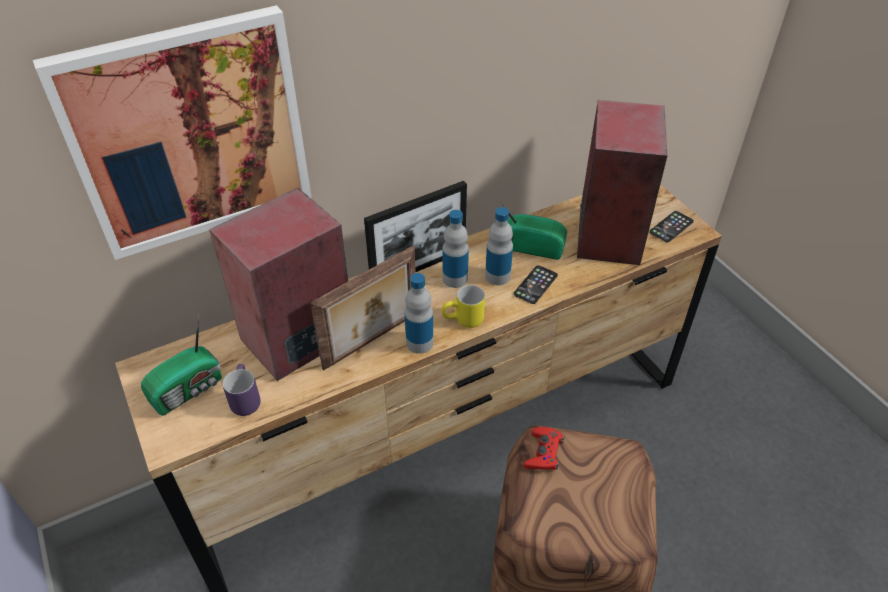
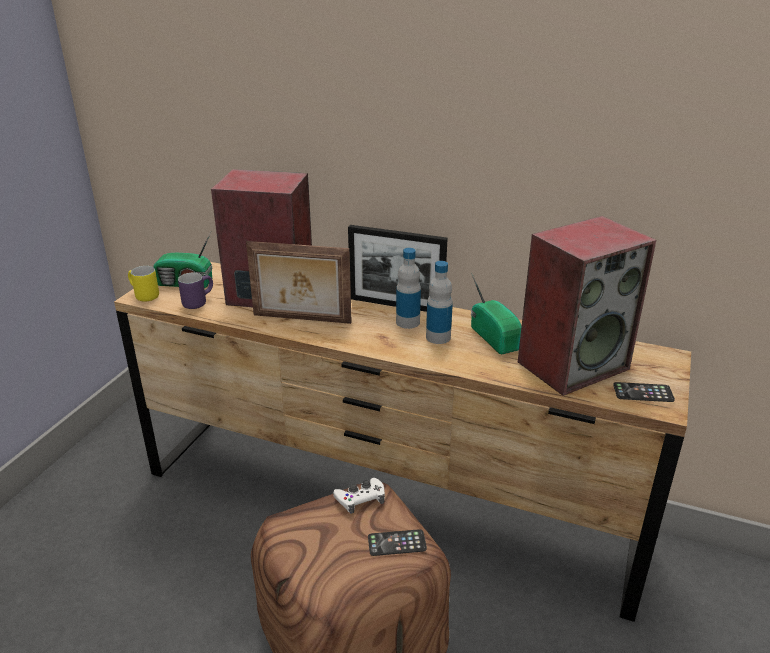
camera: 50 degrees right, 15 degrees down
picture [33,5,312,260] -> none
bottle [405,273,434,354] -> none
yellow mug [442,285,485,328] -> yellow mug moved to [128,266,159,302]
phone [514,265,558,304] -> phone moved to [368,529,427,556]
red game controller [523,427,565,470] -> white game controller [333,478,385,514]

